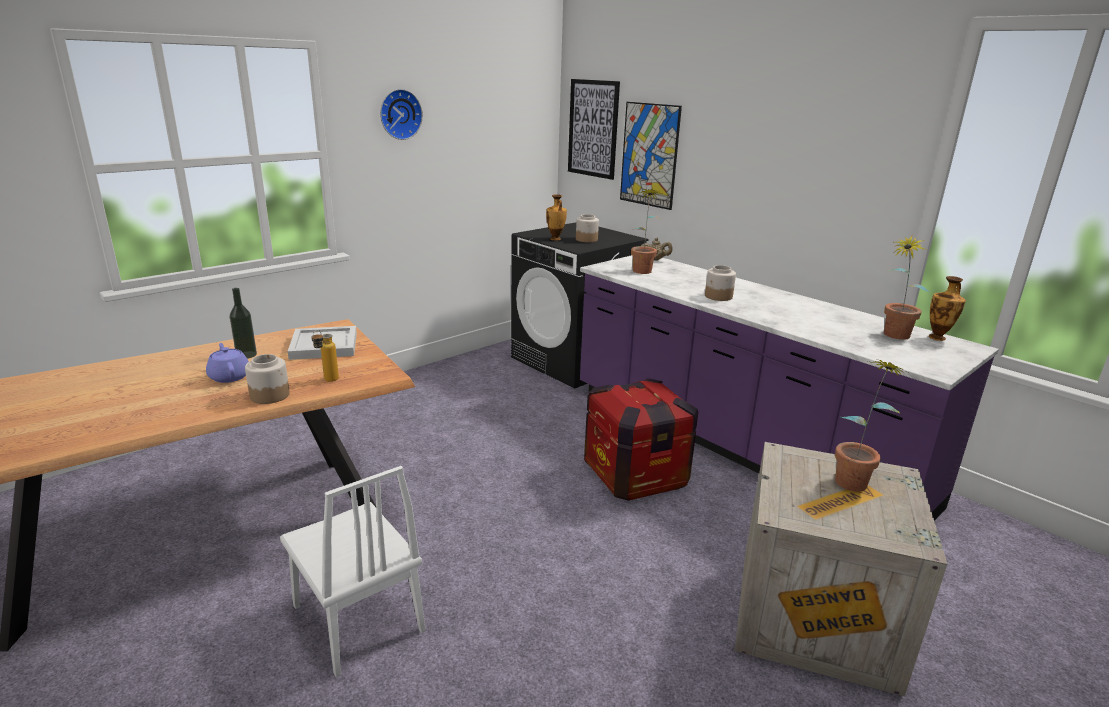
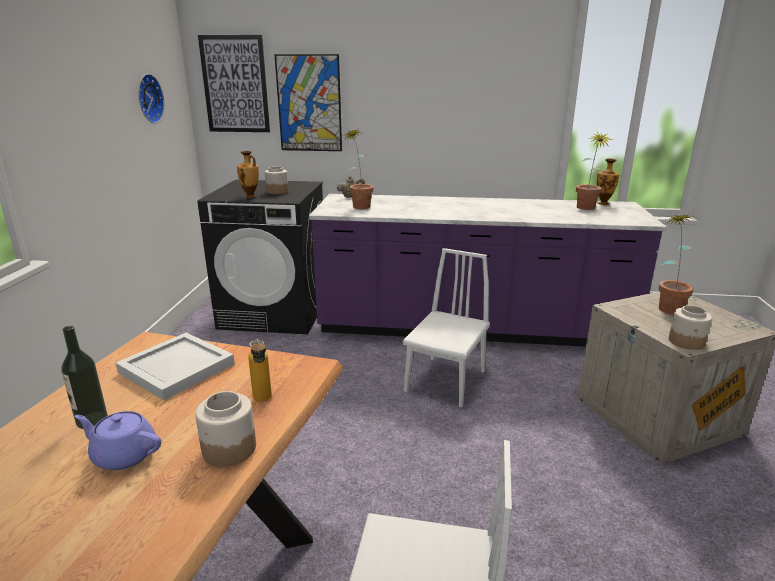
camera: 40 degrees left, 0 degrees up
wall clock [380,89,423,140] -> wall clock moved to [138,74,164,124]
crate [584,379,698,501] -> white chair [403,248,490,408]
jar [705,265,736,301] -> jar moved to [669,305,712,350]

